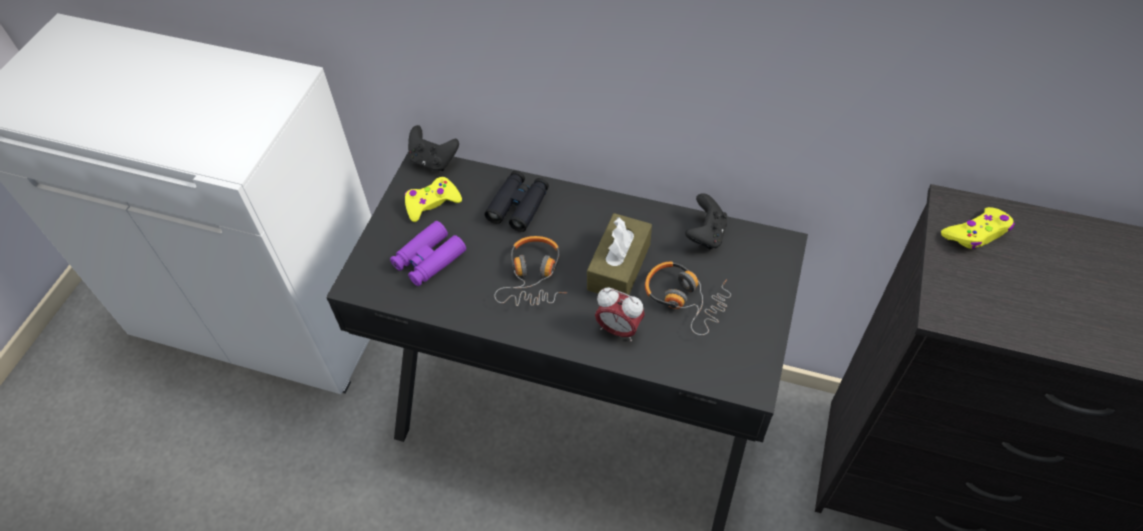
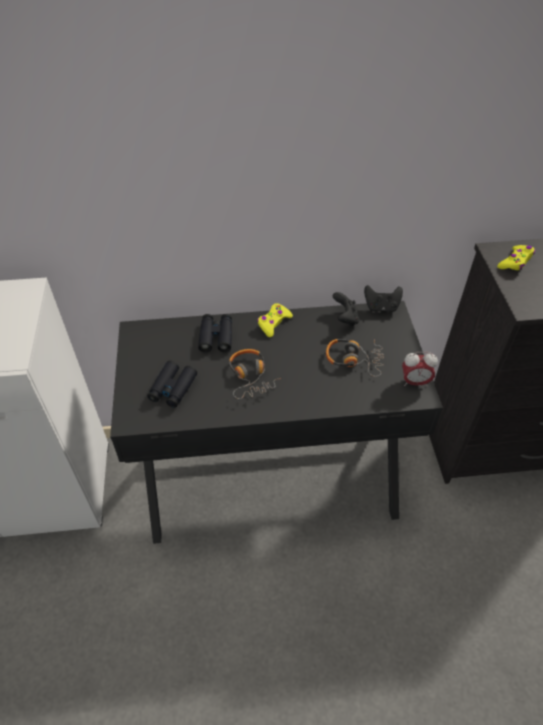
camera: 25 degrees left, 5 degrees down
purple binoculars [390,221,466,286] -> black binoculars [147,360,197,408]
yellow game controller [405,177,462,222] -> yellow game controller moved to [257,303,293,337]
black game controller [408,125,459,171] -> black game controller moved to [364,285,403,312]
brown tissue box [587,213,652,295] -> none
alarm clock [595,287,645,341] -> alarm clock moved to [402,352,438,387]

